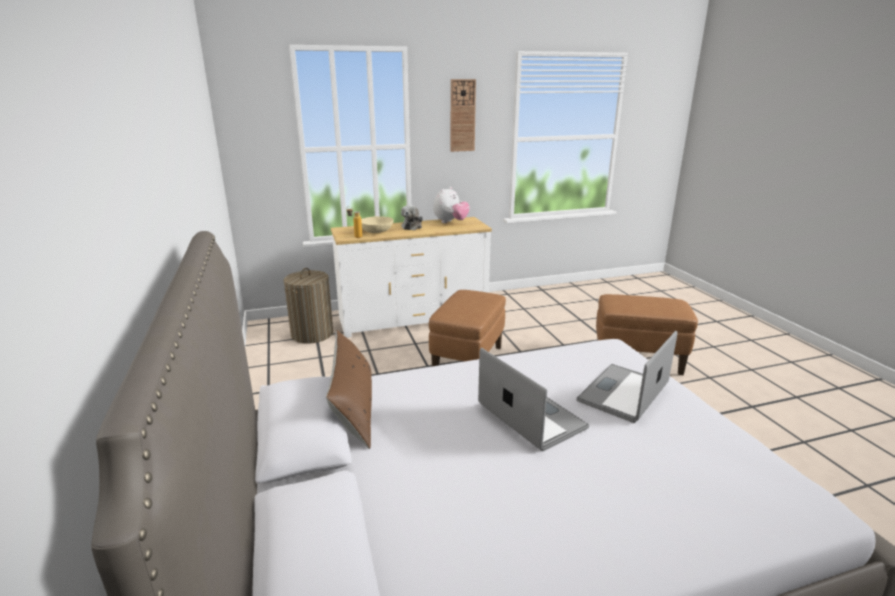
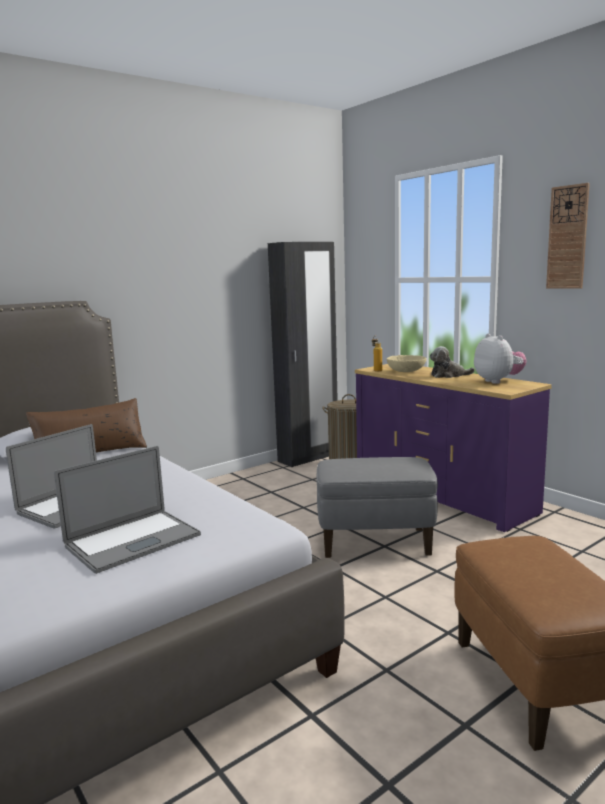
camera: 70 degrees right, 10 degrees down
white dresser [331,217,492,338] -> purple dresser [355,364,552,532]
brown ottoman [429,290,506,366] -> grey ottoman [317,457,438,558]
plush toy [433,187,470,223] -> plush toy turned 120 degrees counterclockwise [474,333,526,384]
laptop [576,331,677,423] -> laptop turned 120 degrees clockwise [54,446,201,574]
none -> black wardrobe [268,242,338,467]

